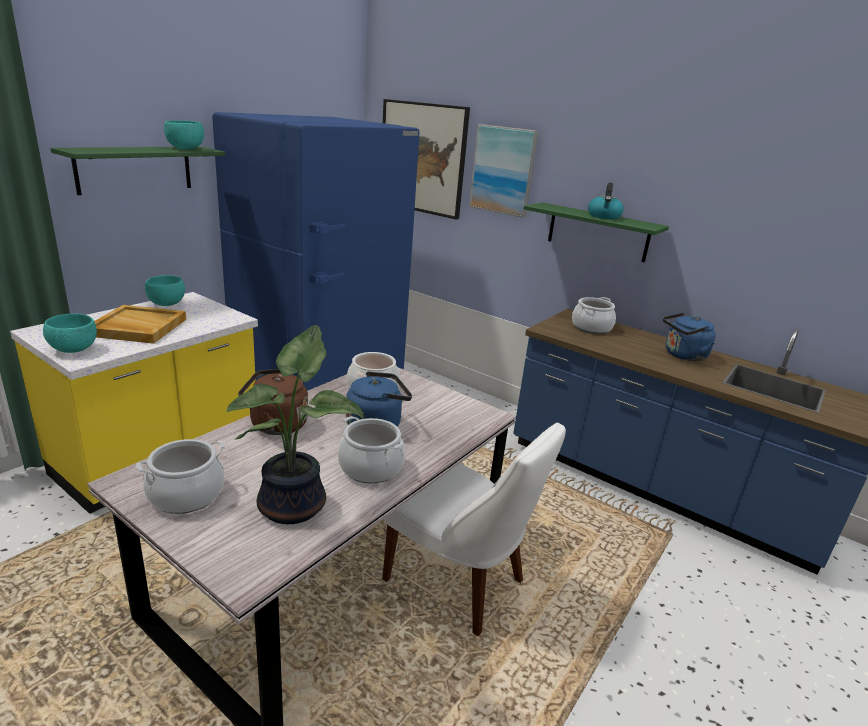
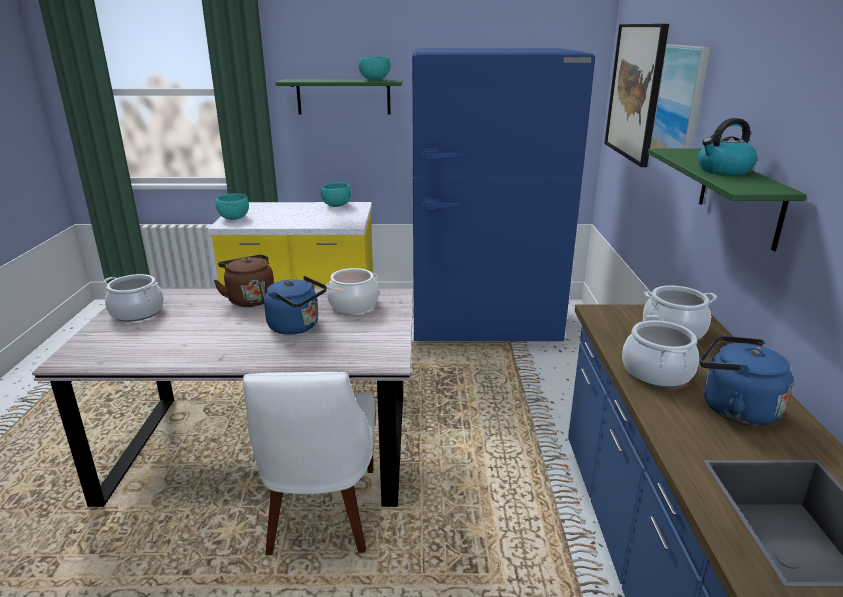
camera: 55 degrees right, 0 degrees up
beige tray [94,305,186,344] -> none
potted plant [227,325,364,524] -> none
cooking pot [338,416,405,483] -> cooking pot moved to [622,315,699,388]

